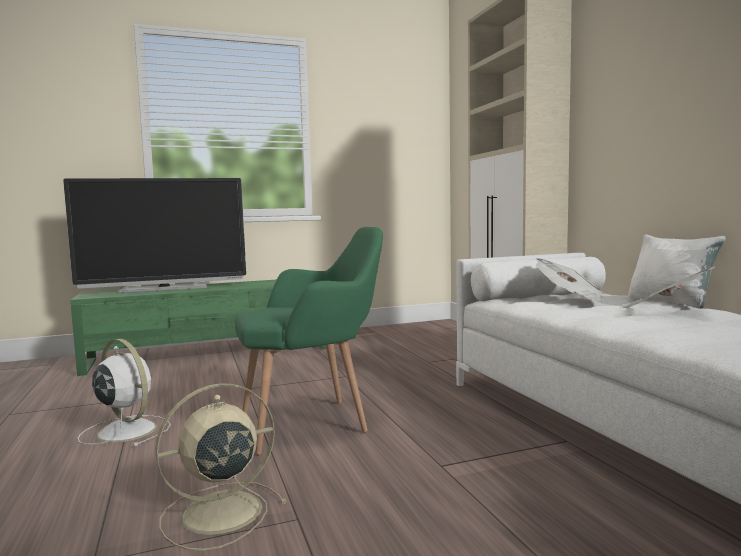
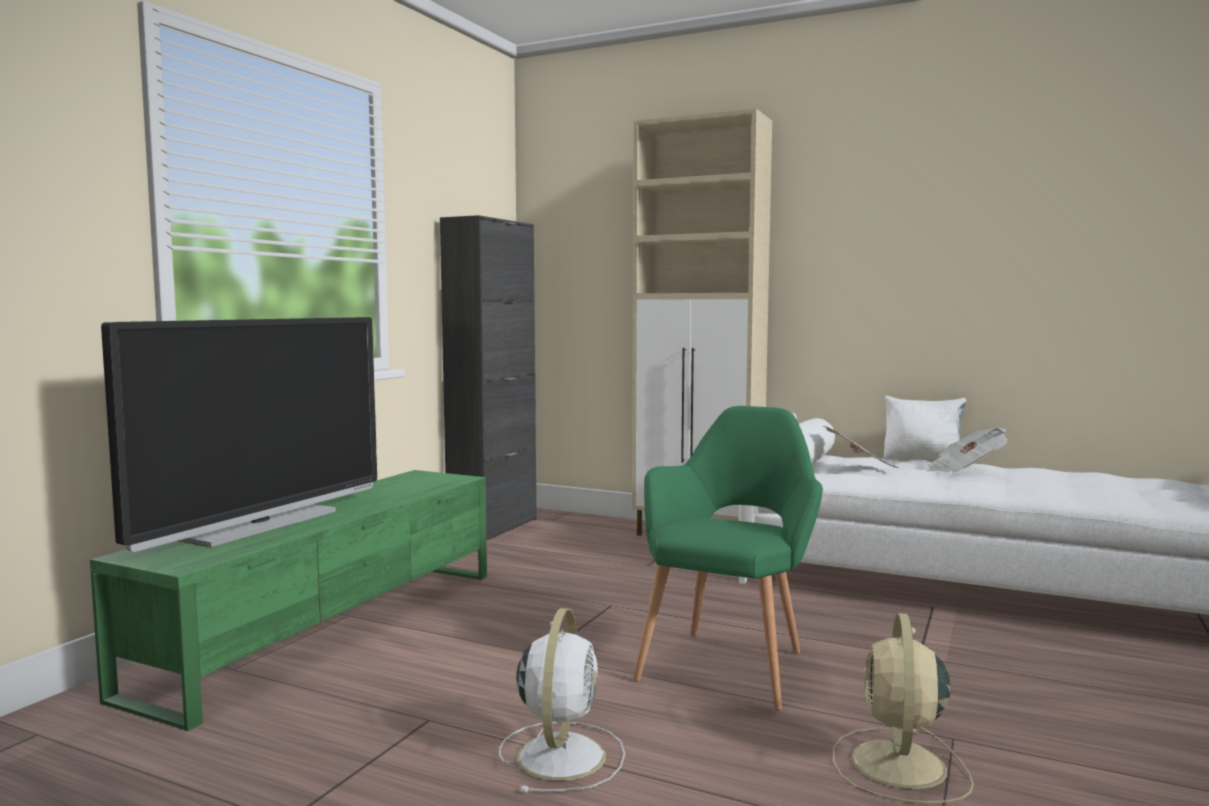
camera: 45 degrees left, 0 degrees up
white fan [78,339,171,447] -> white fan turned 105 degrees clockwise [499,608,625,793]
none -> black cabinet [440,215,537,541]

